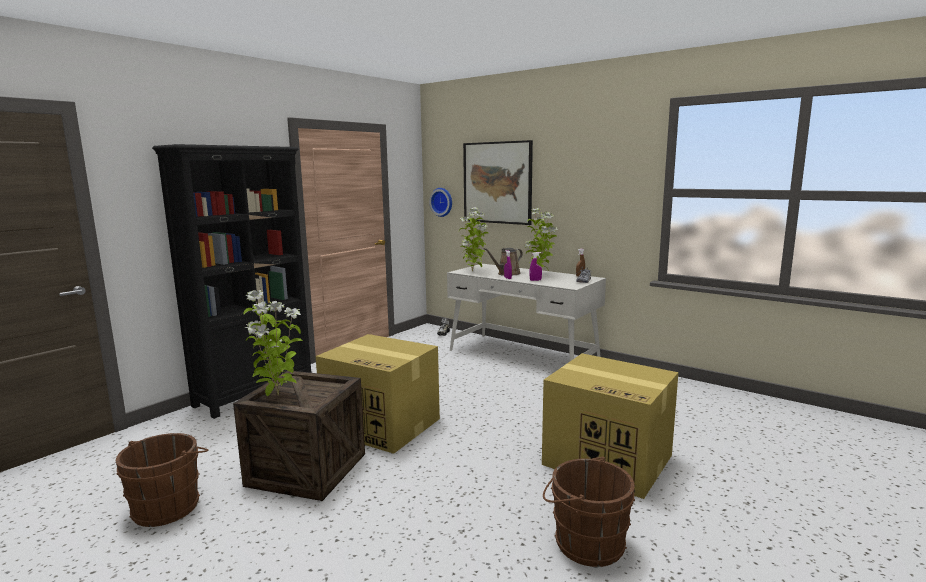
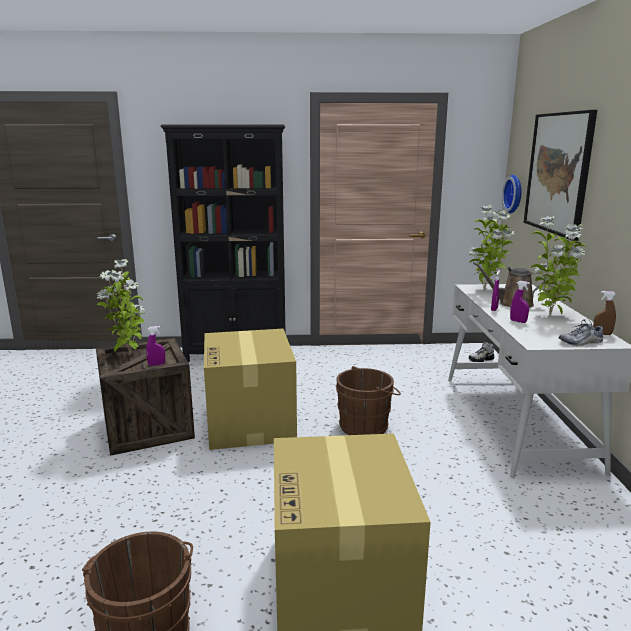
camera: 50 degrees right, 5 degrees up
brown bucket [116,433,208,527] -> brown bucket moved to [336,366,401,435]
none -> purple spray bottle [146,326,165,366]

